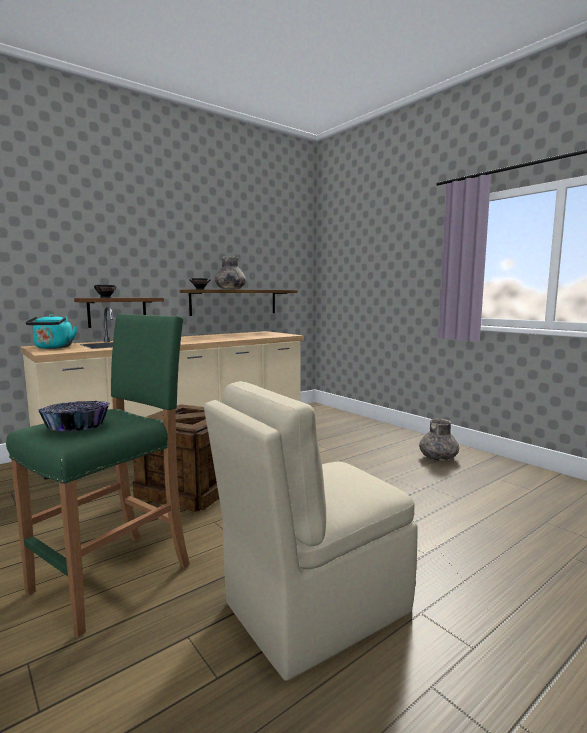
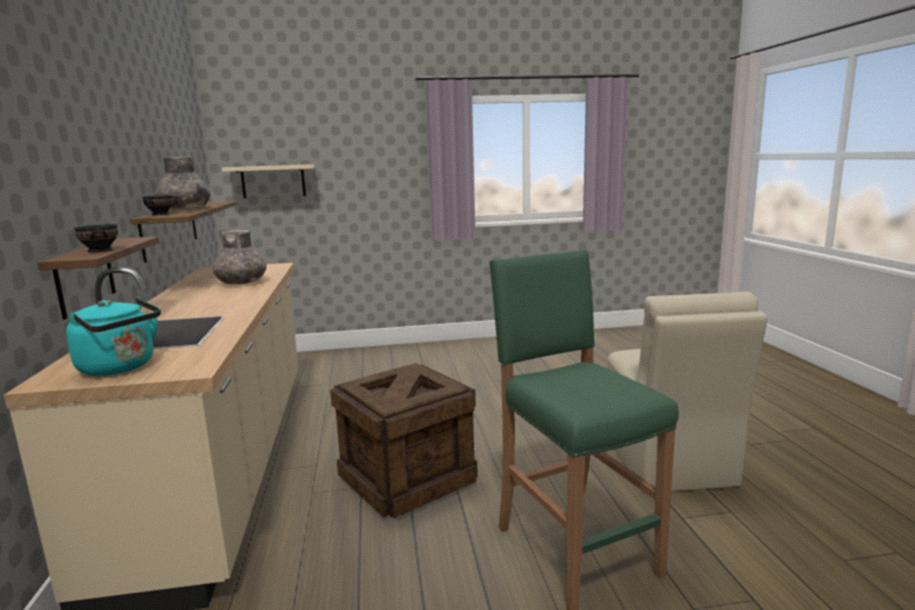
camera: 60 degrees left, 5 degrees up
bowl [37,401,110,432] -> none
grey vase [419,419,460,461] -> grey vase moved to [212,230,267,285]
none -> beige shelf [222,164,315,198]

